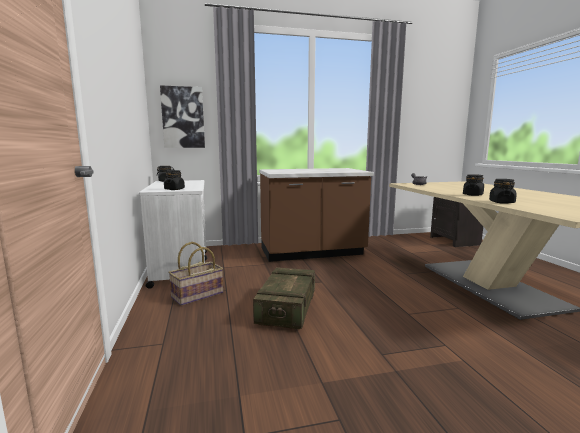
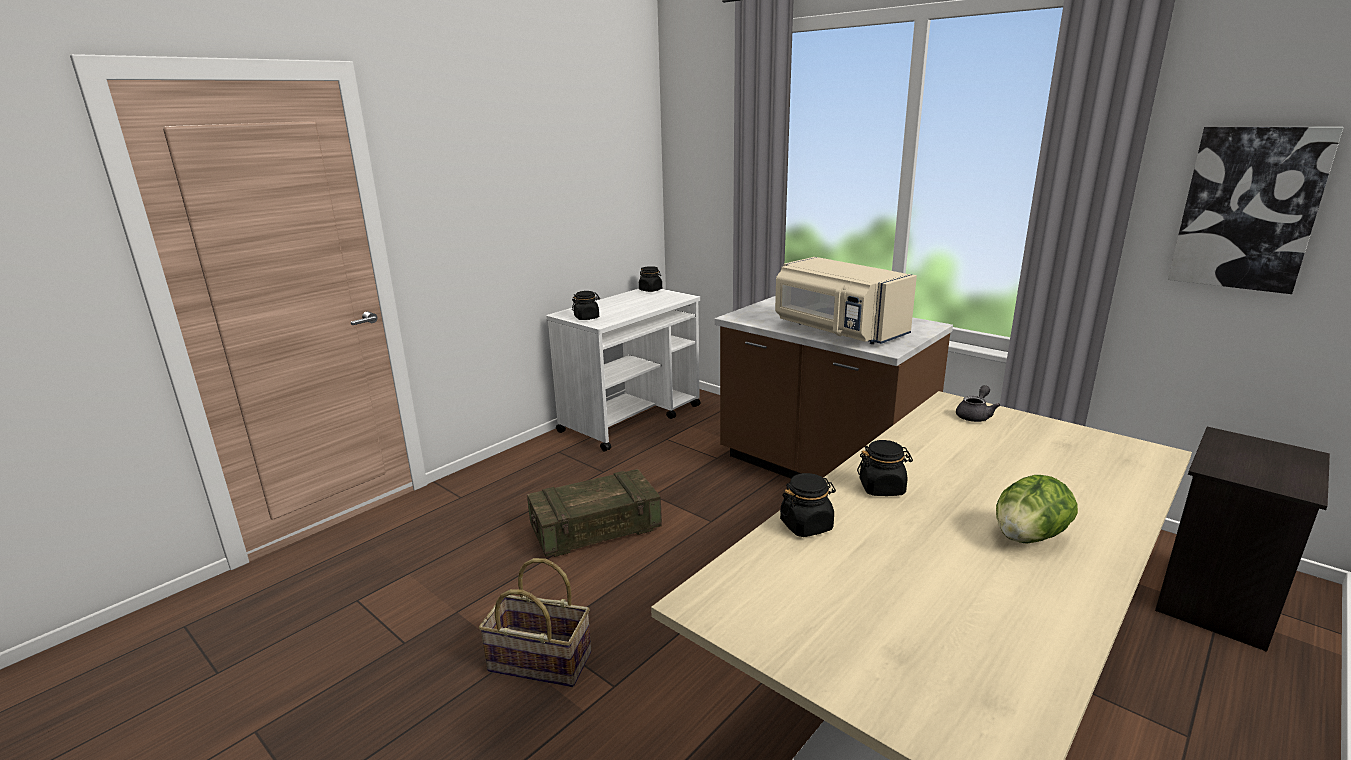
camera: 55 degrees right, 10 degrees up
picture [160,85,205,148] -> picture moved to [1168,127,1343,294]
basket [168,242,223,306] -> basket moved to [479,558,591,687]
none -> beige microwave [775,257,917,344]
none -> lettuce [996,475,1078,543]

